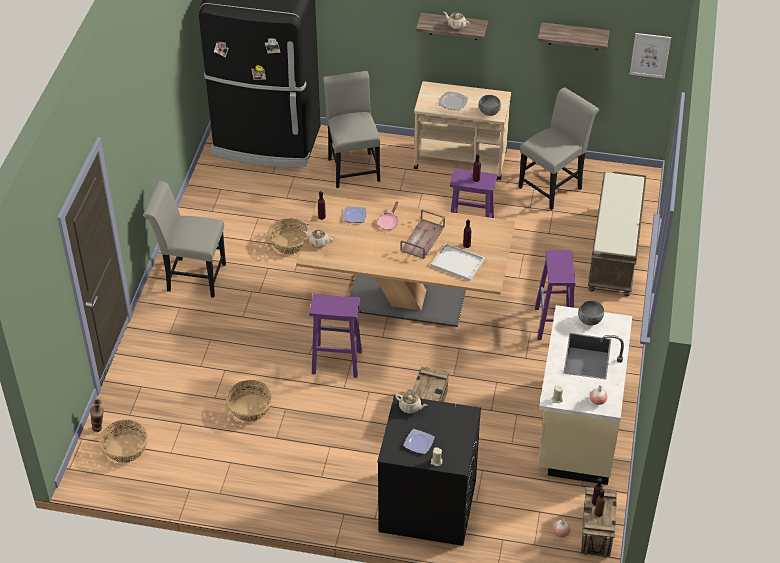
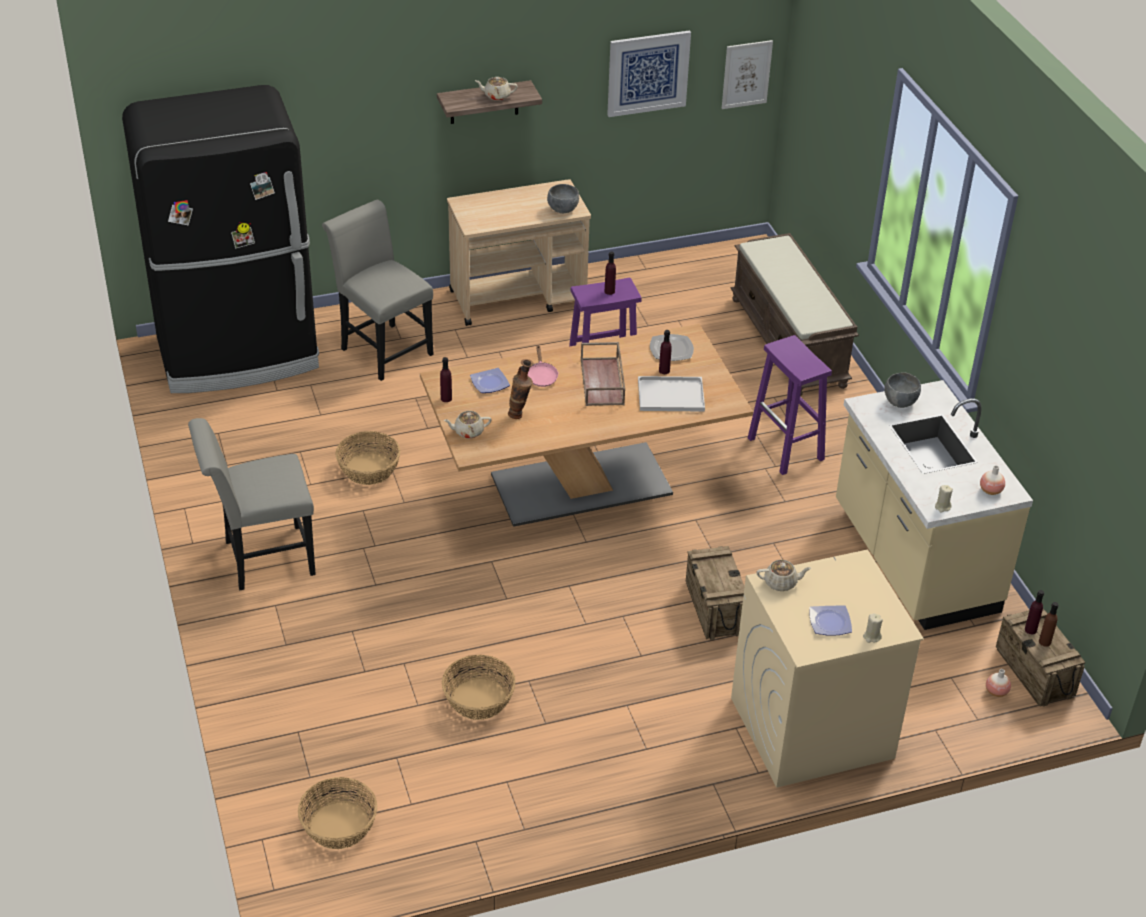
camera: 30 degrees left, 5 degrees down
vase [90,399,104,432] -> vase moved to [508,359,533,419]
purple stool [309,294,362,378] -> none
black washing machine [377,395,481,546] -> beige washing machine [731,550,924,788]
plate [438,91,468,111] -> plate moved to [650,334,694,361]
grey chair [518,87,599,210] -> none
shelf [538,22,610,50] -> picture [607,30,691,117]

